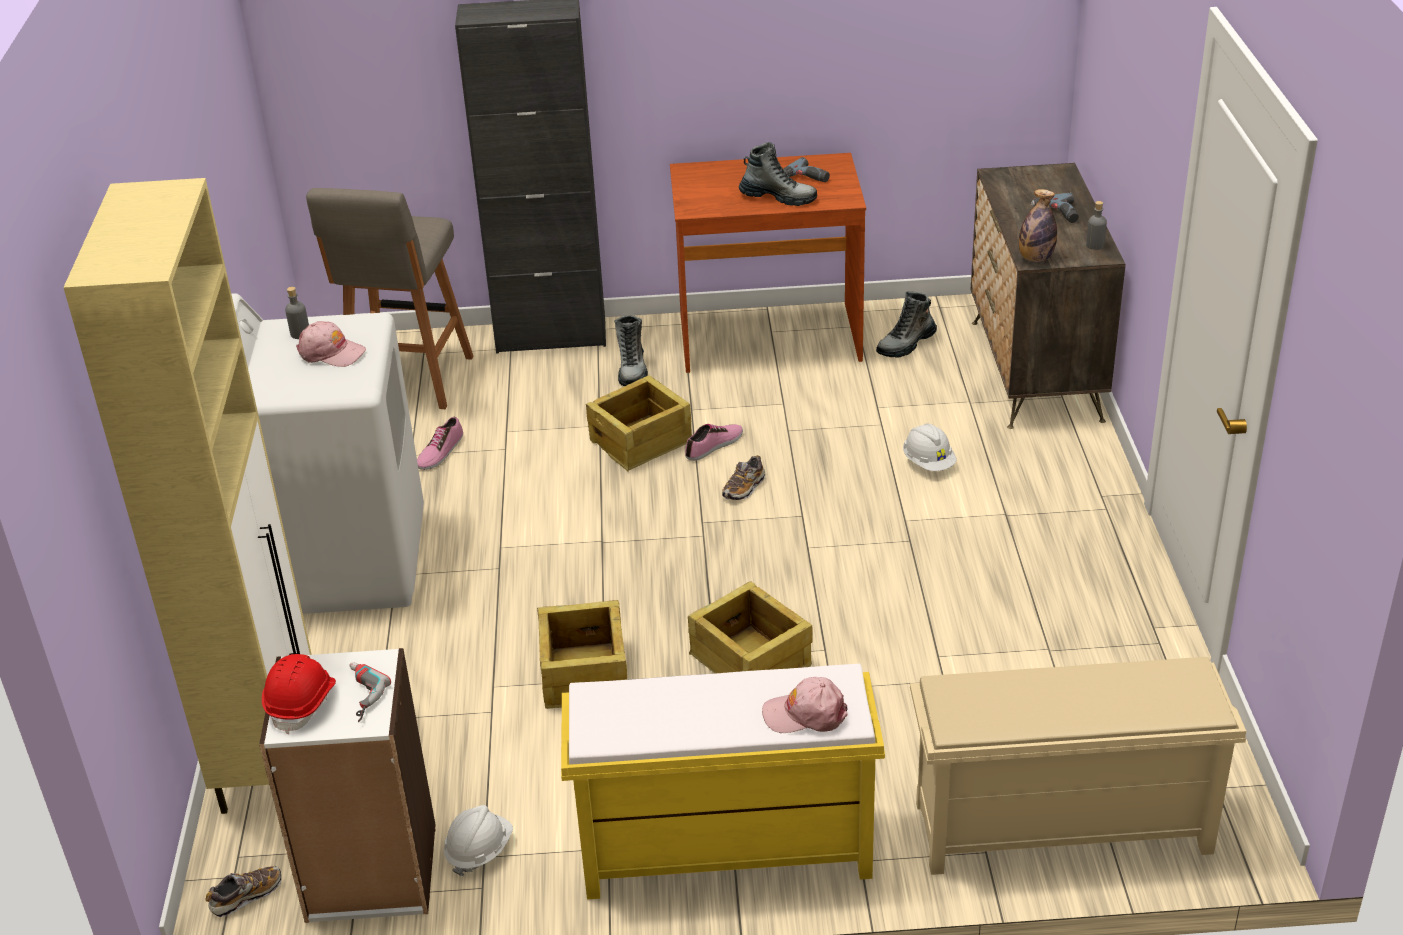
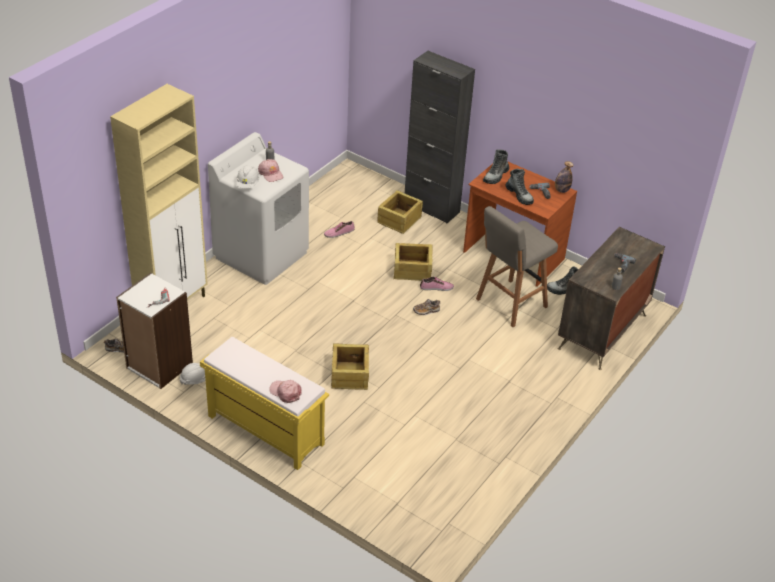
camera: 35 degrees right, 5 degrees up
red hard hat [262,654,336,734] -> none
grey stool [306,188,474,409] -> grey stool moved to [476,206,558,327]
crate [537,600,627,709] -> crate moved to [377,190,423,234]
boot [614,315,648,386] -> boot moved to [483,150,509,184]
white hard hat [903,423,957,471] -> white hard hat moved to [236,165,260,189]
beige shoe rack [910,657,1246,875] -> none
bottle [1019,189,1057,262] -> bottle moved to [555,161,574,193]

